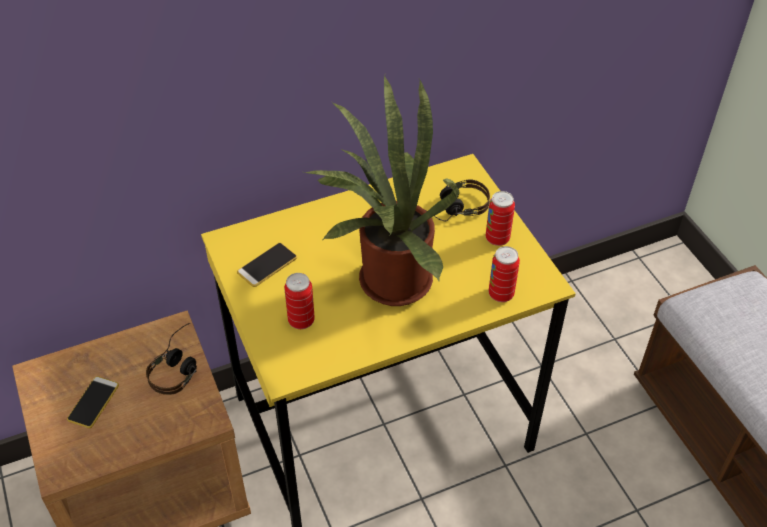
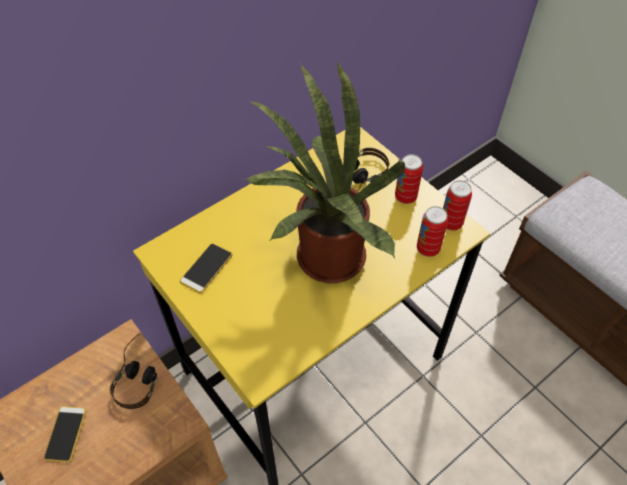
camera: 15 degrees left, 5 degrees up
can [284,273,315,329] -> can moved to [443,180,472,231]

